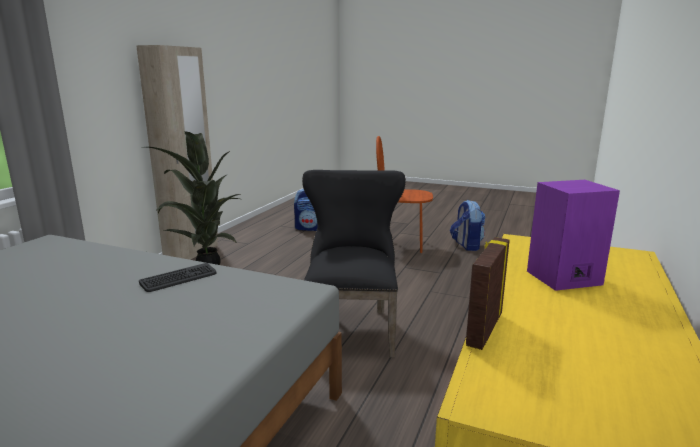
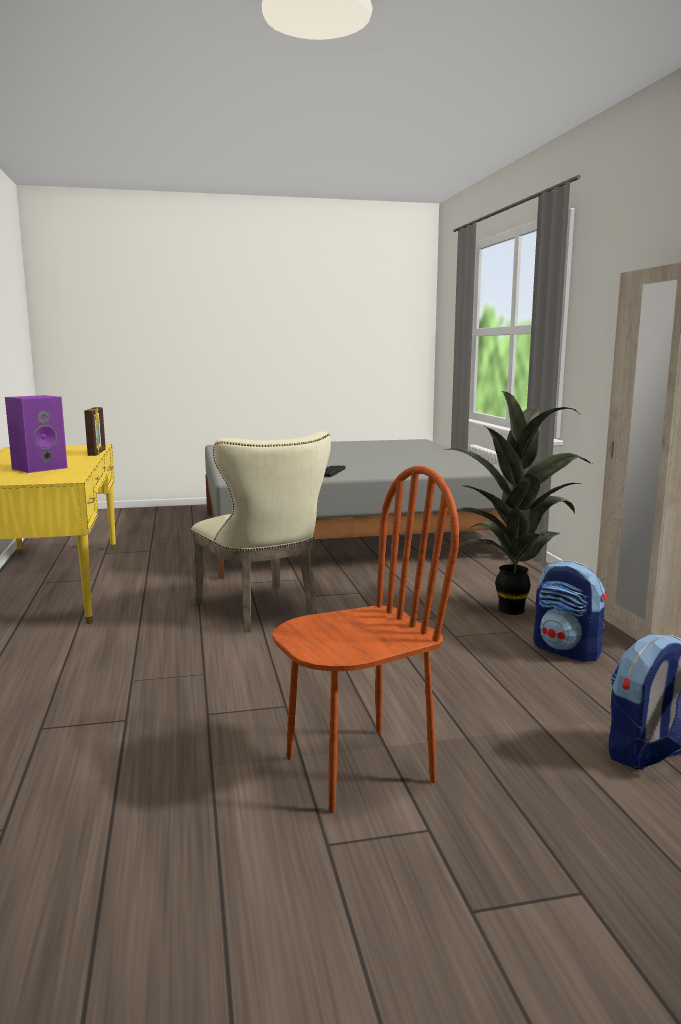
camera: 145 degrees right, 5 degrees down
black chair [302,170,406,358] -> beige chair [191,431,331,632]
backpack [450,200,486,251] -> backpack moved to [533,561,607,662]

